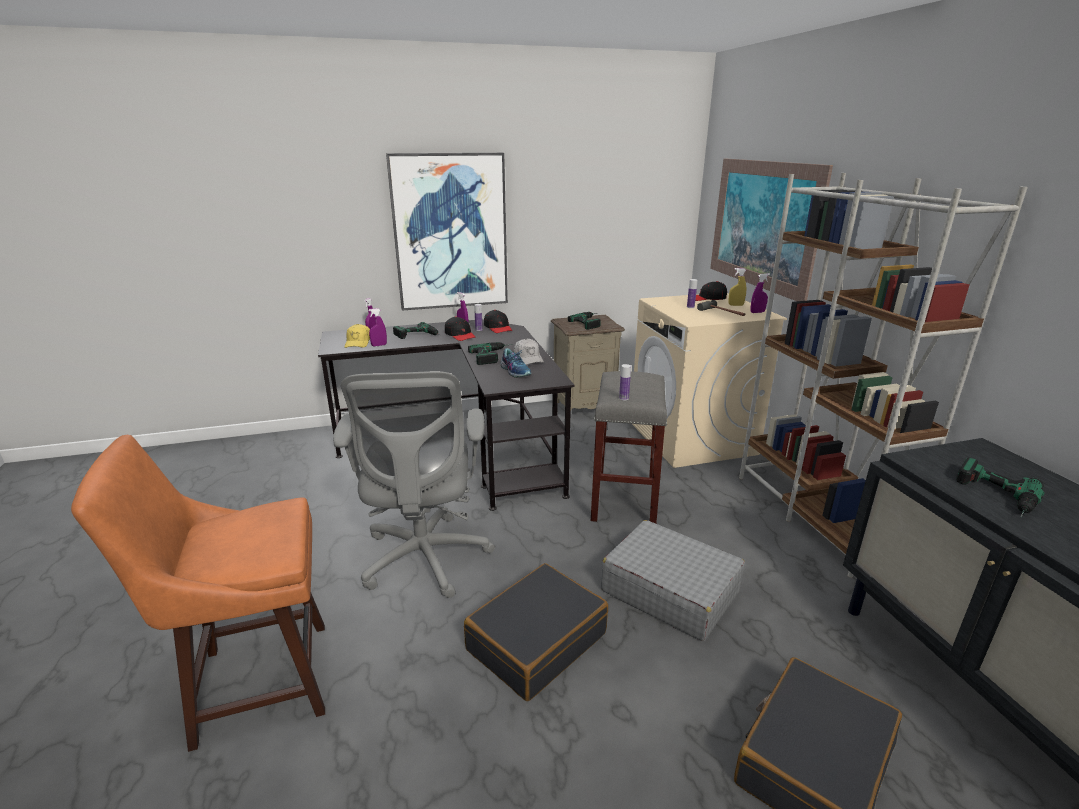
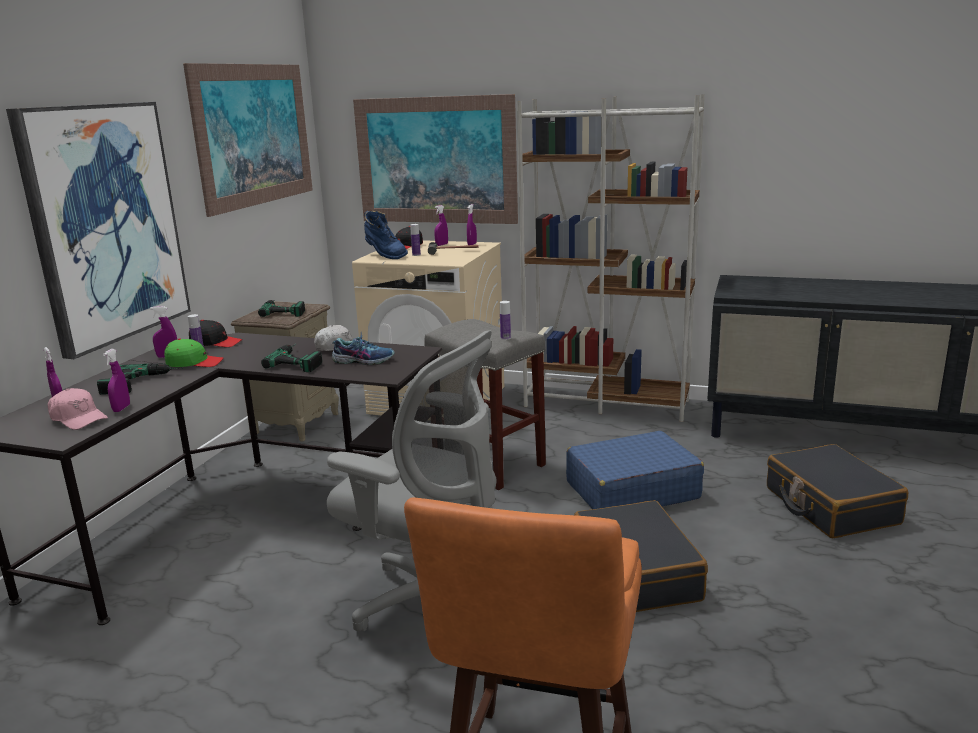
camera: 55 degrees left, 5 degrees down
yellow cap [345,324,370,348] -> pink cap [48,388,108,430]
black cap [445,316,476,341] -> green cap [164,339,223,367]
grey suitcase [601,520,745,641] -> blue suitcase [566,431,704,509]
yellow spray bottle [728,268,746,306] -> purple spray bottle [434,205,448,246]
power drill [956,458,1044,517] -> none
none -> picture [183,63,313,217]
none -> blue boot [364,211,408,259]

